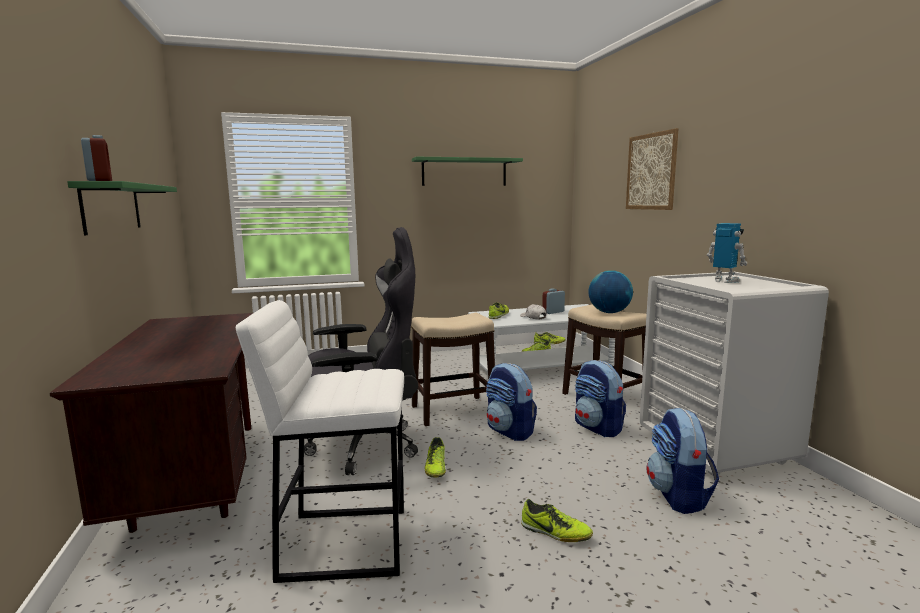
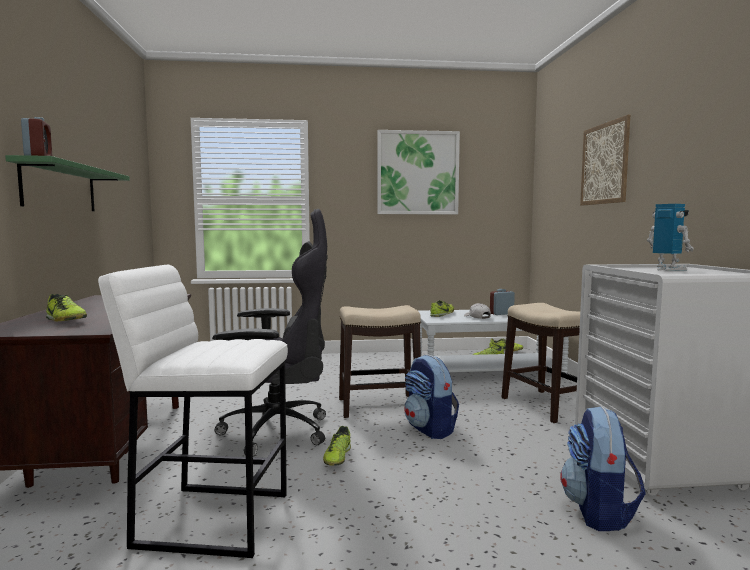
camera: 10 degrees right, 5 degrees down
green shelf [412,157,523,186] -> picture [377,130,460,214]
shoe [521,499,593,542] -> shoe moved to [46,294,87,321]
backpack [575,360,626,437] -> none
globe [588,270,633,313] -> none

